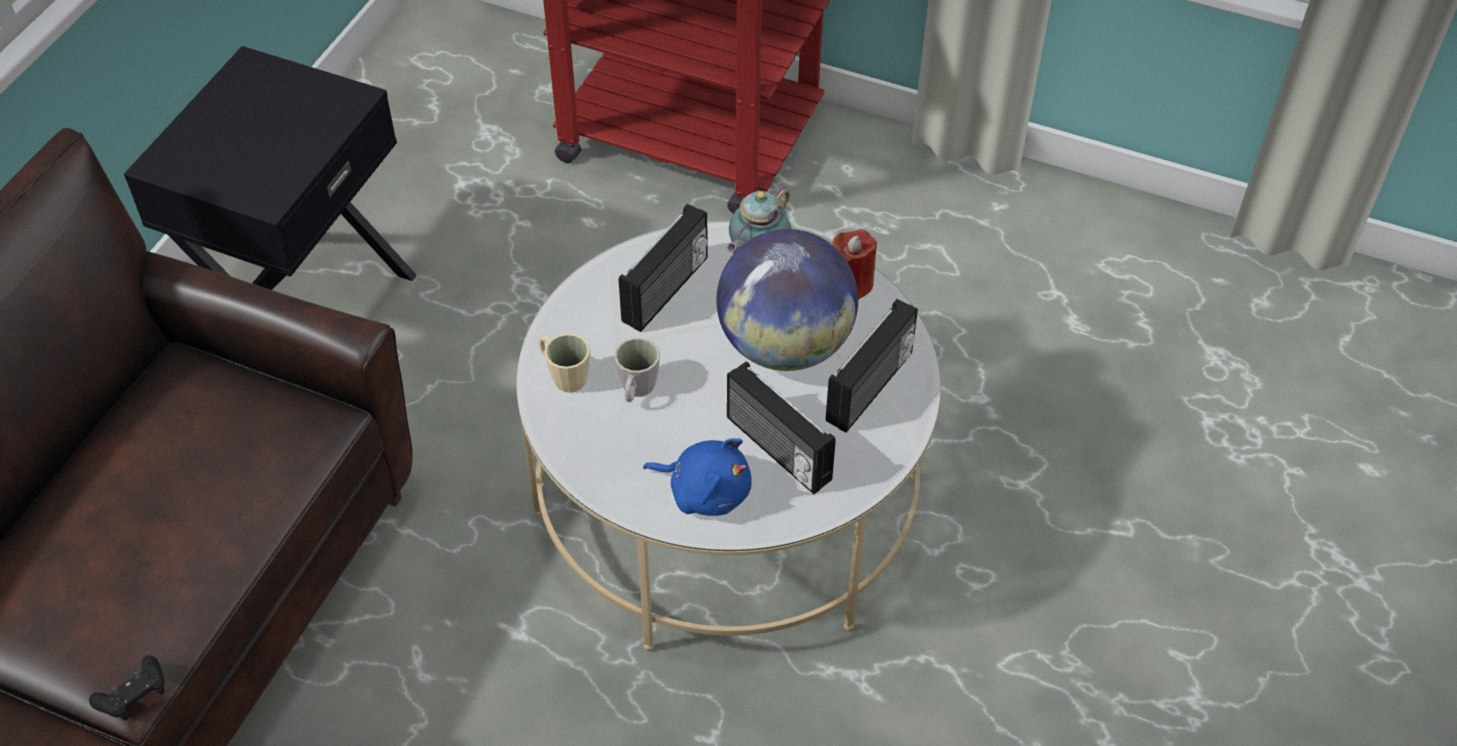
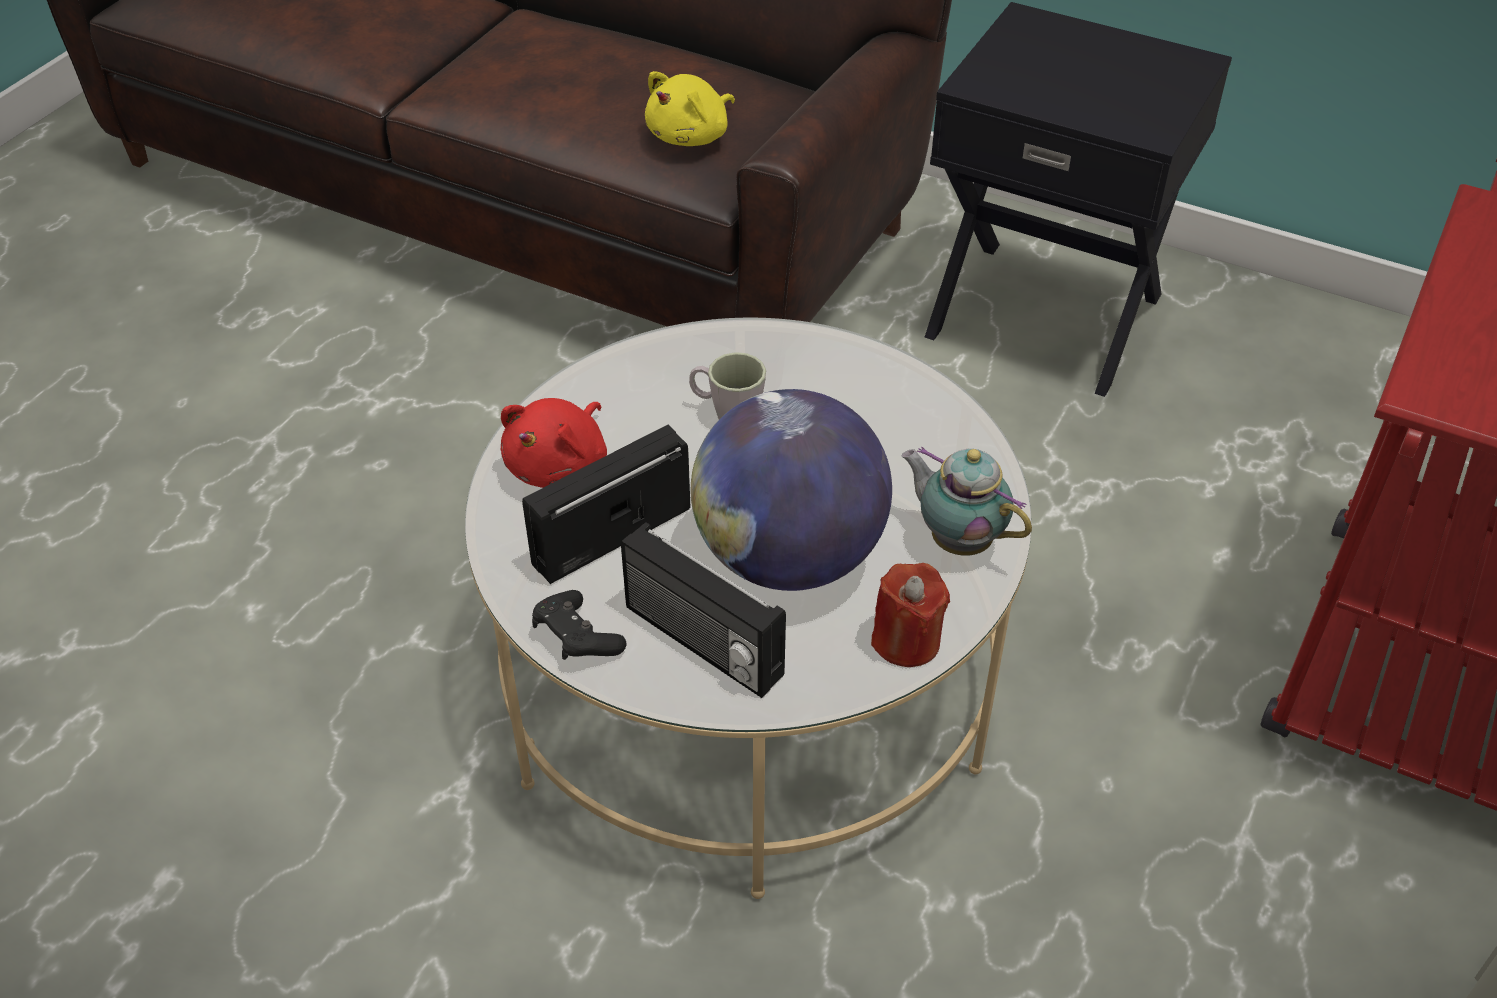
camera: 95 degrees right, 5 degrees down
black game controller [89,656,165,720] -> black game controller moved to [532,590,626,660]
beige mug [539,333,590,393] -> none
radio [619,204,708,332] -> none
blue plush toy [643,438,752,516] -> red plush toy [500,398,607,488]
none -> yellow plush toy [645,71,735,146]

